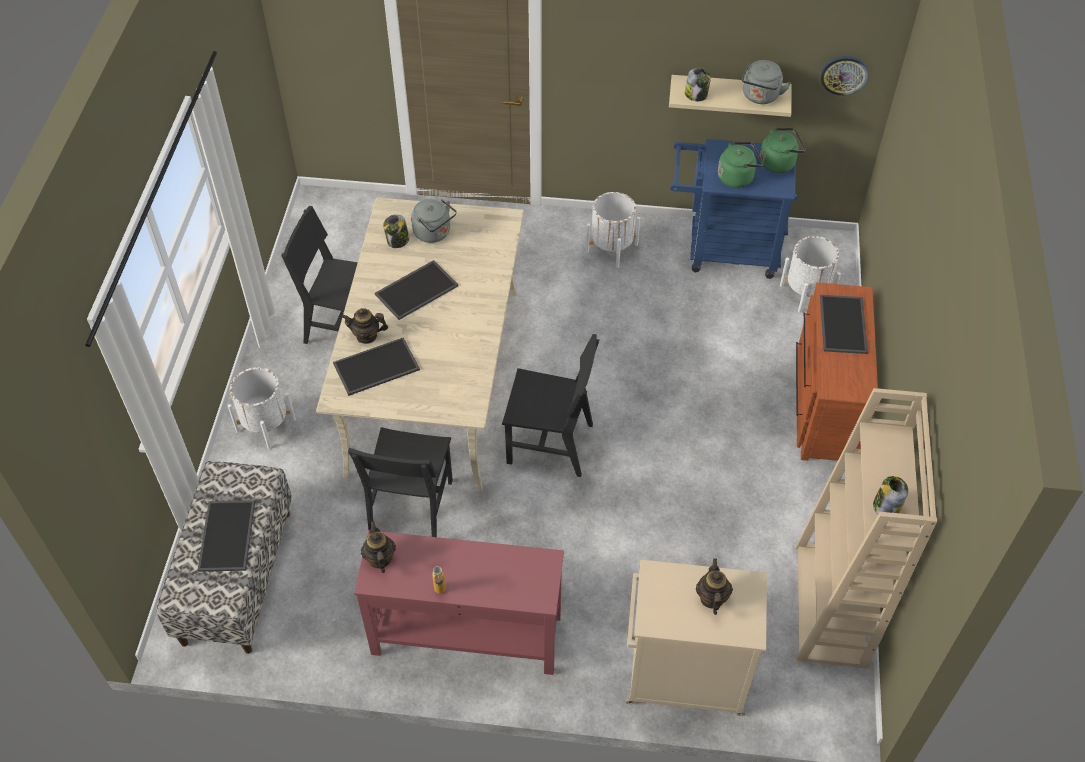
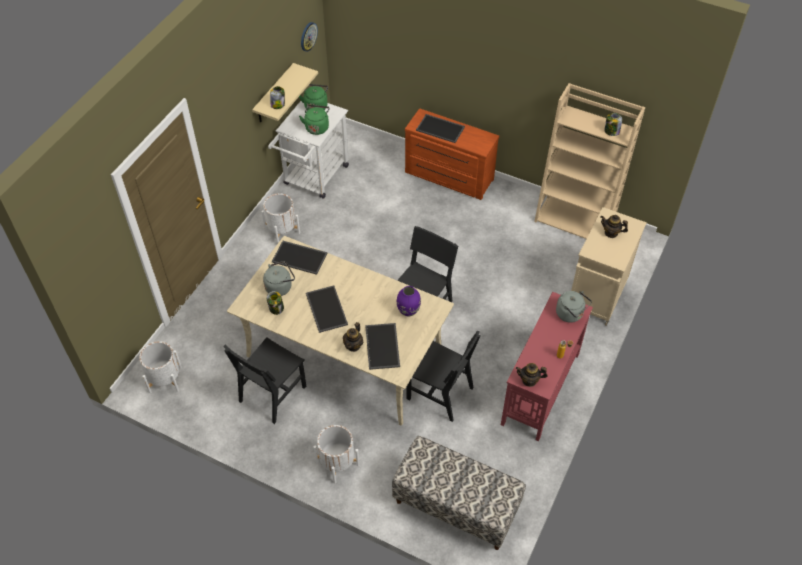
camera: 70 degrees left, 0 degrees up
tray [198,500,255,572] -> tray moved to [272,241,327,275]
blue cart [670,139,797,279] -> white cart [268,101,349,199]
grey kettle [741,60,791,104] -> grey kettle moved to [556,291,592,323]
white planter [780,236,841,312] -> white planter moved to [139,341,182,393]
none -> purple vase [397,286,421,316]

